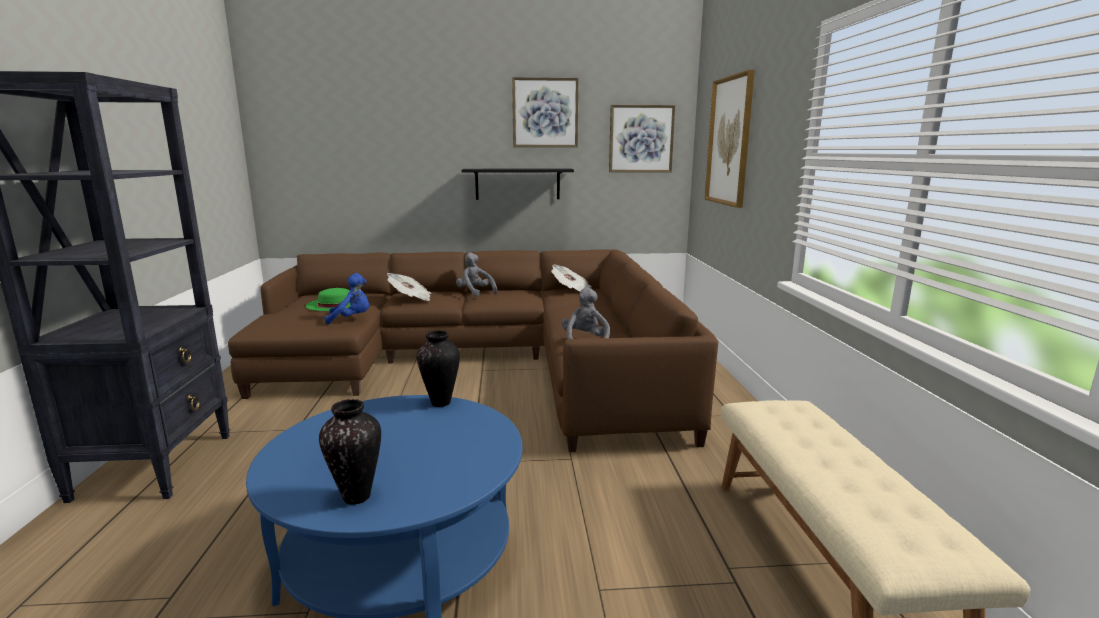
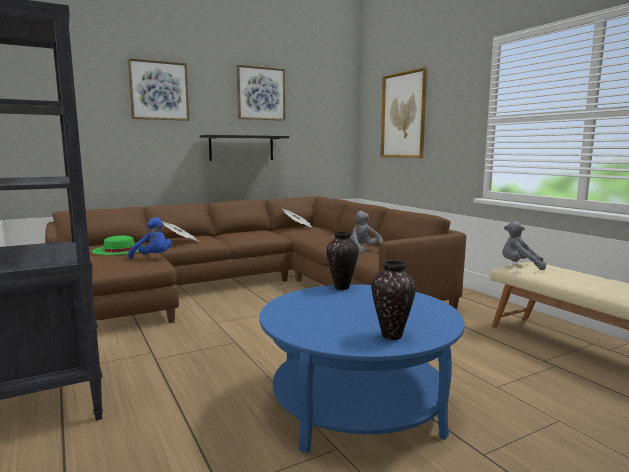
camera: 25 degrees left, 5 degrees down
blue plush toy [324,273,369,325] -> blue plush toy turned 60 degrees clockwise [128,217,172,259]
grey plush toy [456,252,497,297] -> grey plush toy moved to [502,221,546,270]
picture [609,105,675,172] -> picture moved to [128,58,190,121]

